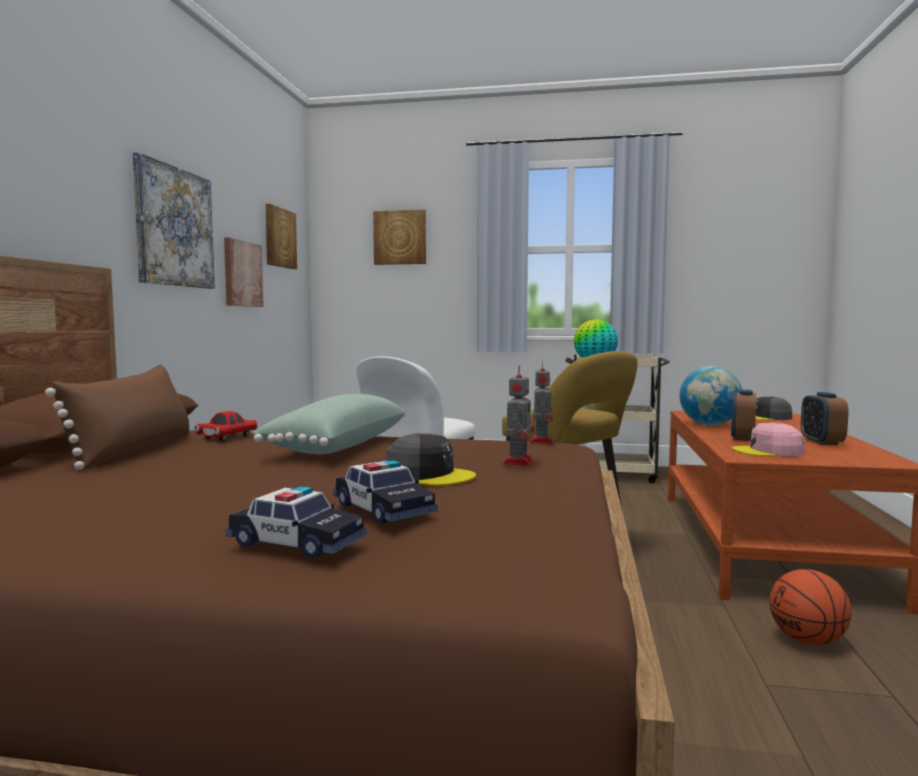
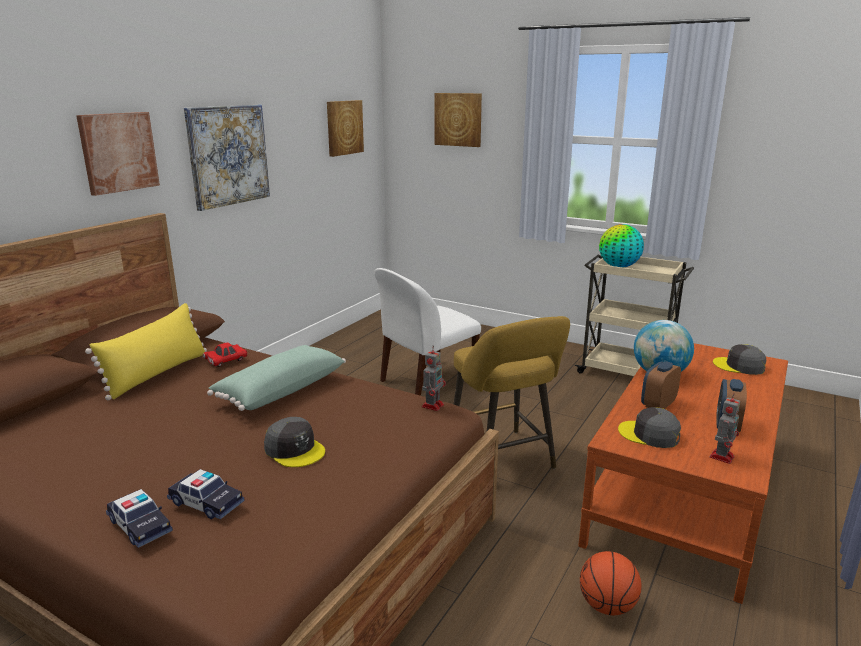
camera: 20 degrees right, 15 degrees up
brown pillow [45,365,189,470] -> yellow pillow [85,303,207,400]
picture [224,237,264,307] -> picture moved to [76,112,160,196]
toy car [333,460,437,524] -> toy car turned 45 degrees counterclockwise [167,469,245,519]
toy robot [503,365,534,466] -> toy robot moved to [710,393,740,464]
pink cap [732,423,804,456] -> grey cap [618,407,681,448]

